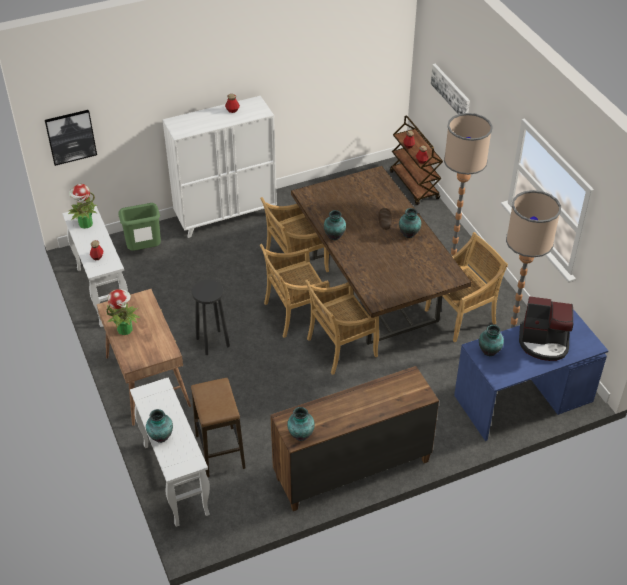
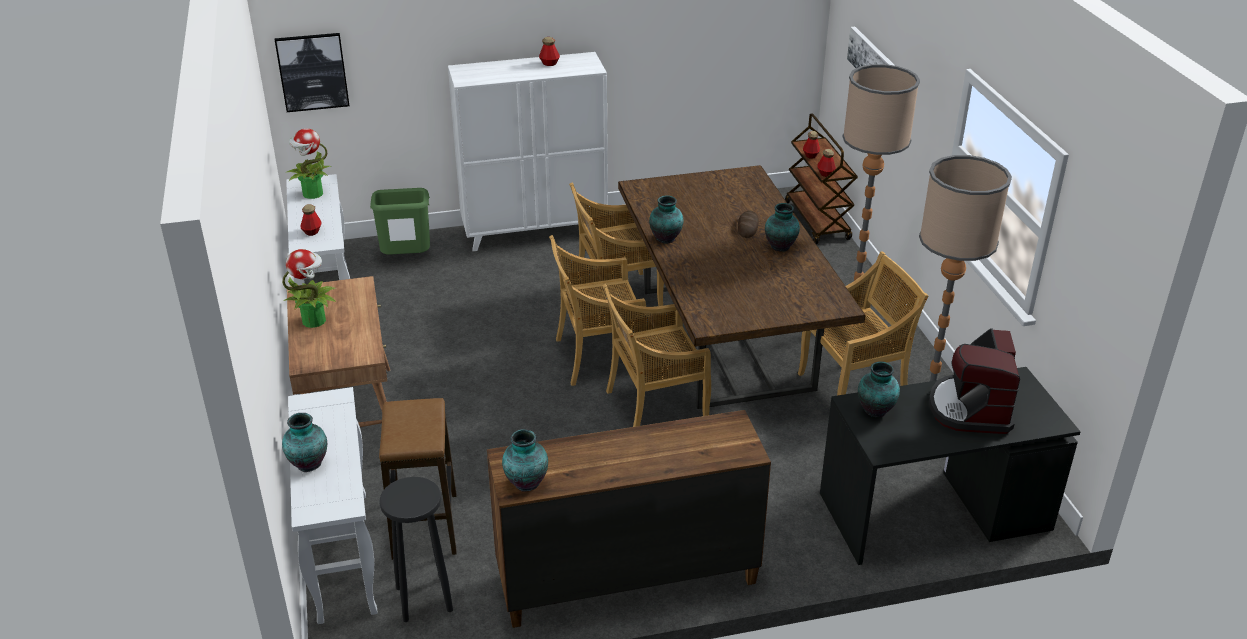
camera: 10 degrees right, 10 degrees down
black stool [192,280,230,355] -> black stool moved to [380,477,453,622]
blue desk [454,309,608,441] -> black desk [820,367,1081,565]
coffee machine [519,296,574,361] -> coffee machine turned 75 degrees clockwise [929,328,1020,434]

